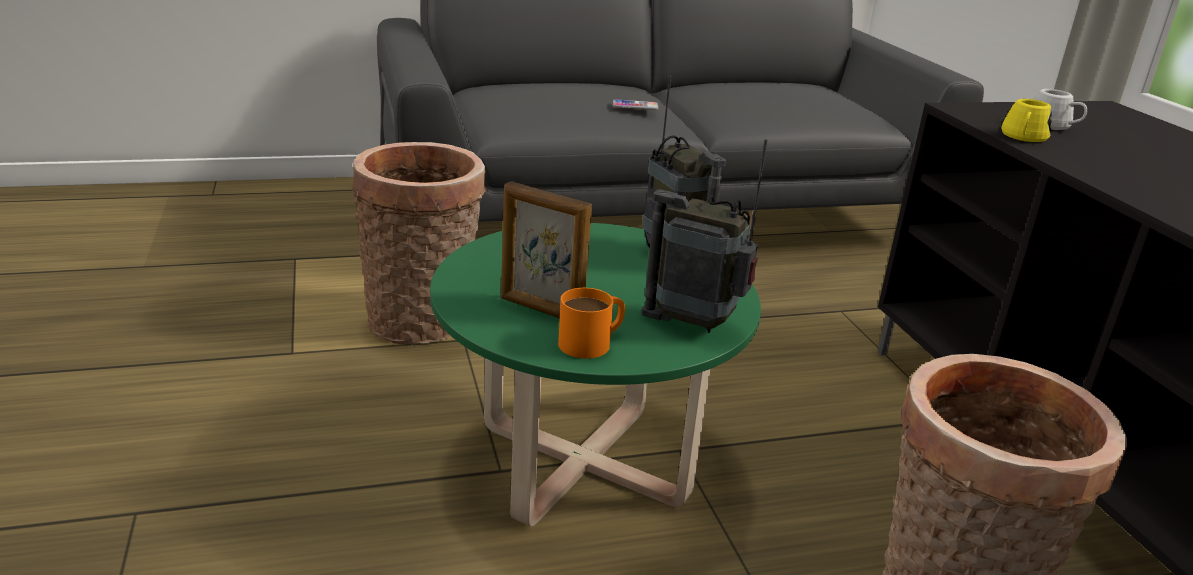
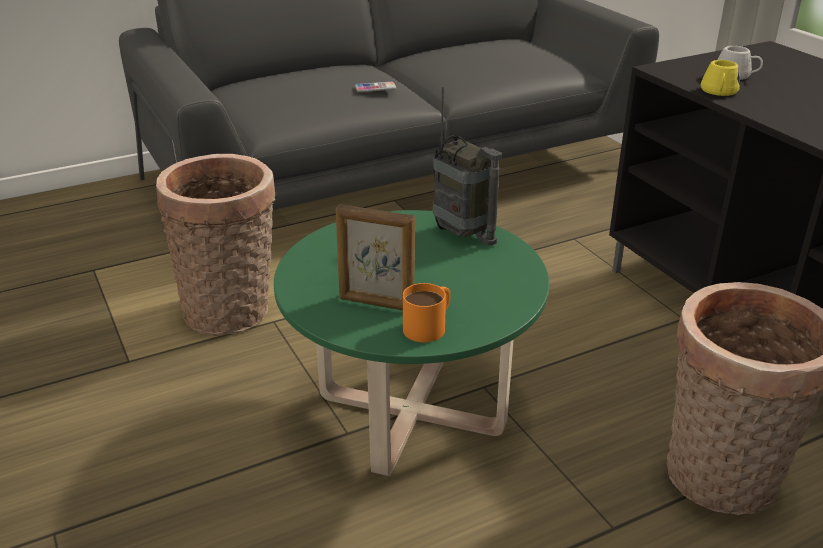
camera: 10 degrees left, 5 degrees up
radio [641,139,767,333] -> none

